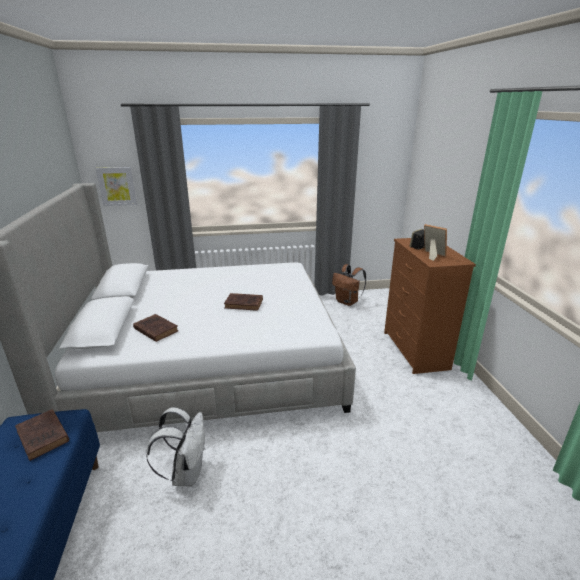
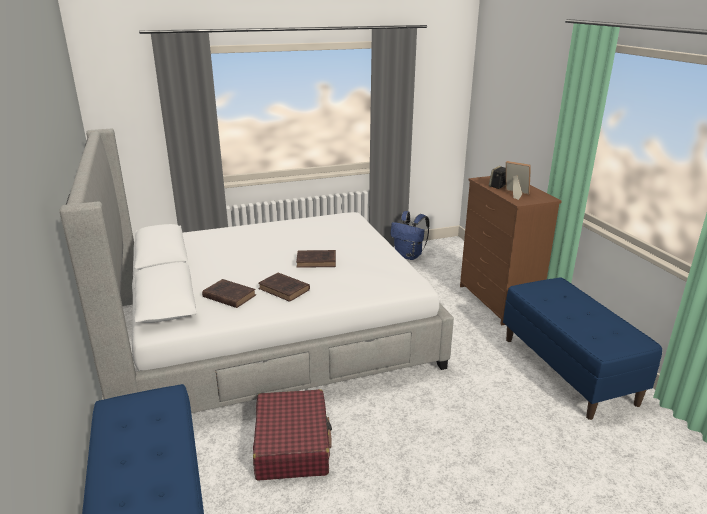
camera: 10 degrees left, 0 degrees up
brown book [15,409,69,461] -> brown book moved to [258,273,310,302]
picture [96,167,137,206] -> none
white backpack [146,407,205,487] -> red suitcase [253,389,332,481]
brown backpack [332,264,366,306] -> blue backpack [391,211,430,260]
none -> blue bench [503,277,662,420]

